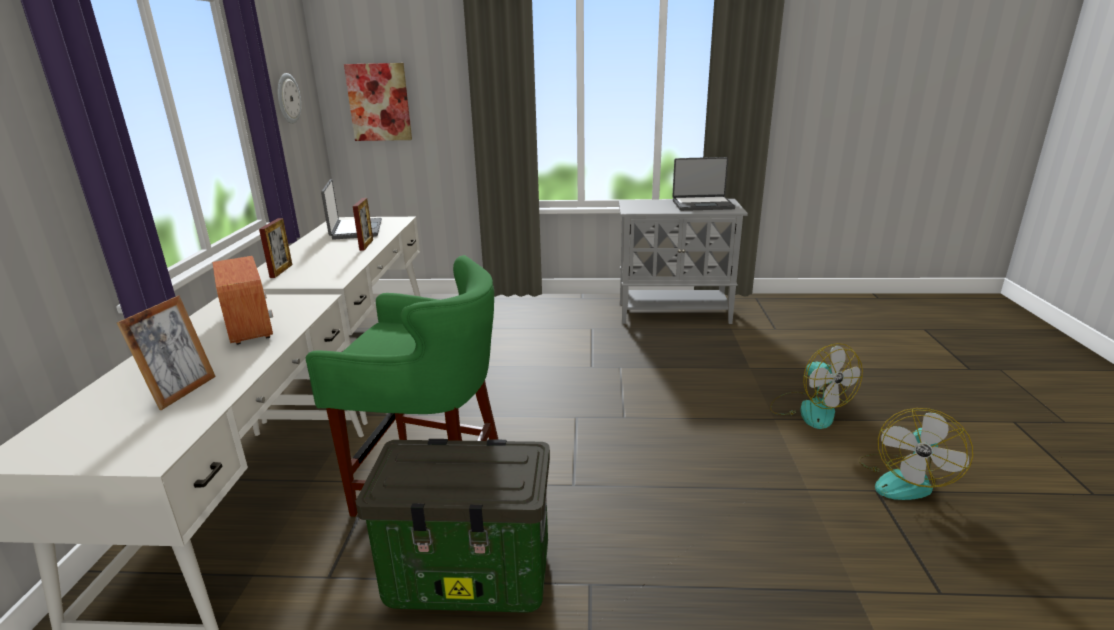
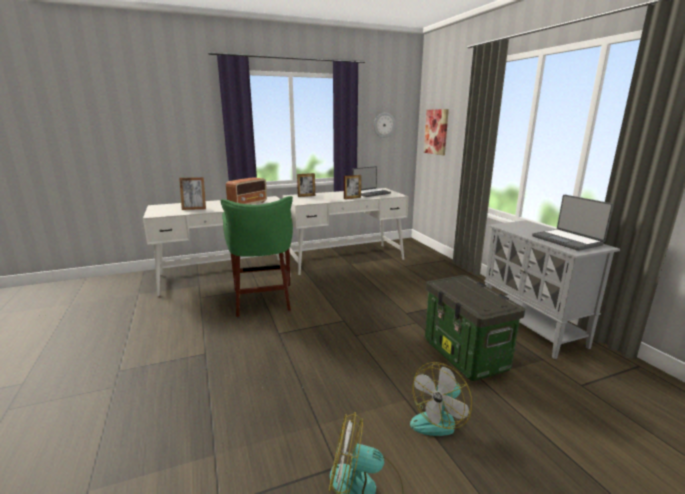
camera: 65 degrees right, 5 degrees down
storage box [355,439,550,613] -> storage box moved to [425,275,525,381]

